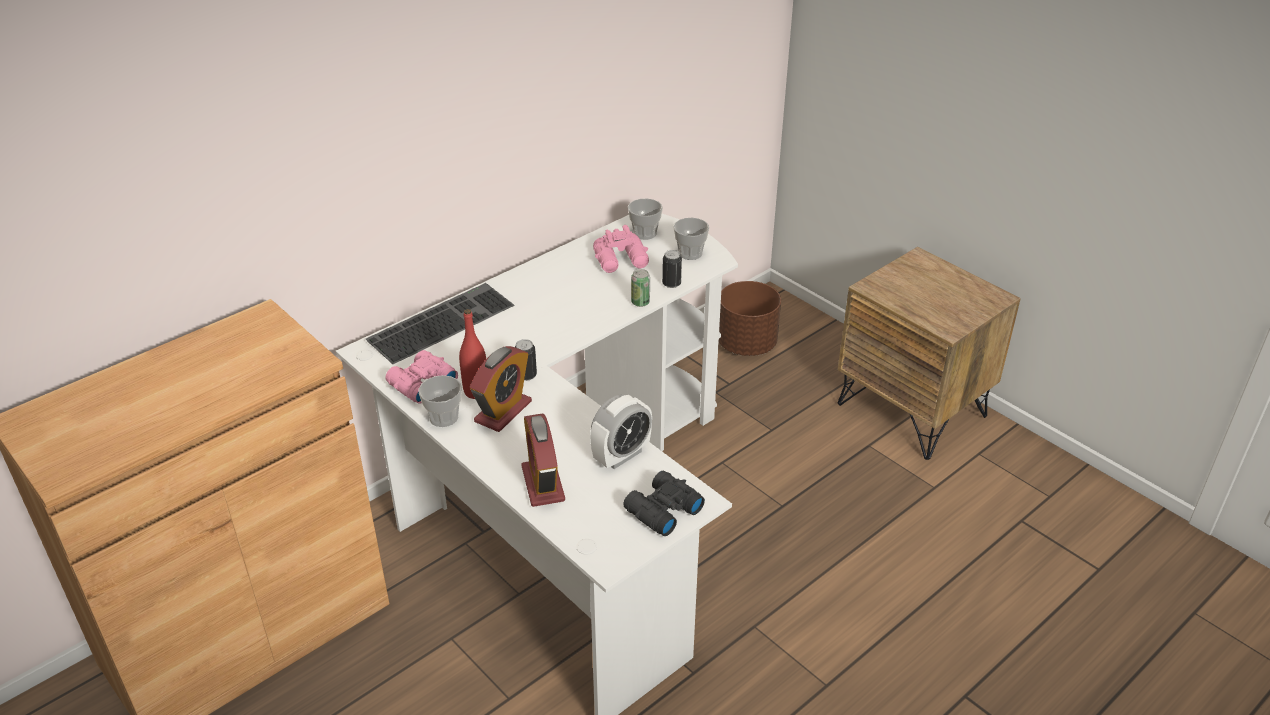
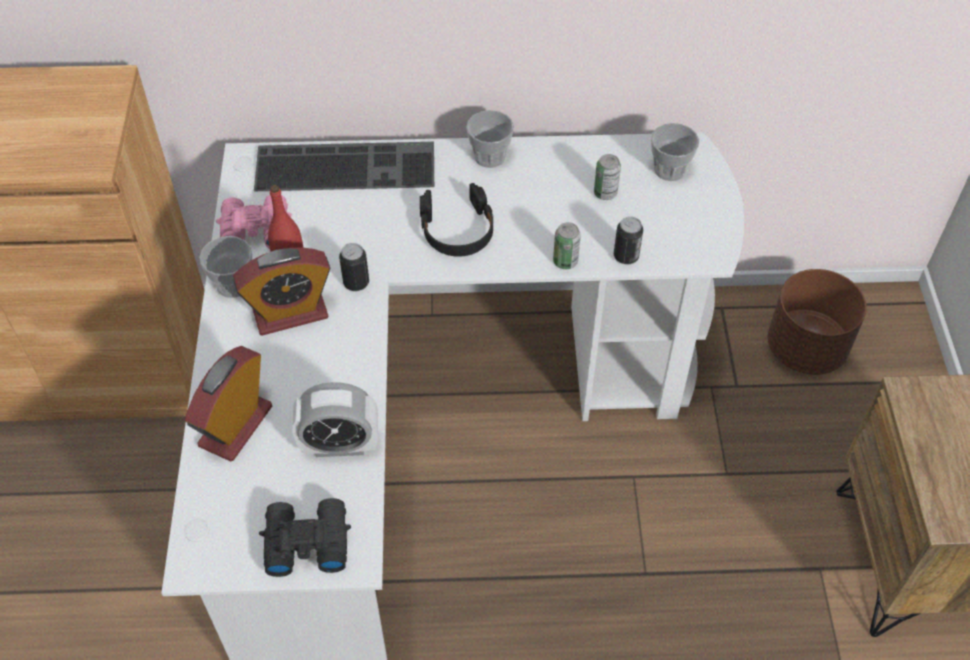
camera: 40 degrees right, 15 degrees up
pink binoculars [593,225,649,273] -> can [594,154,621,200]
cup [673,218,709,260] -> cup moved to [466,110,514,168]
none -> black headphones [420,183,493,257]

